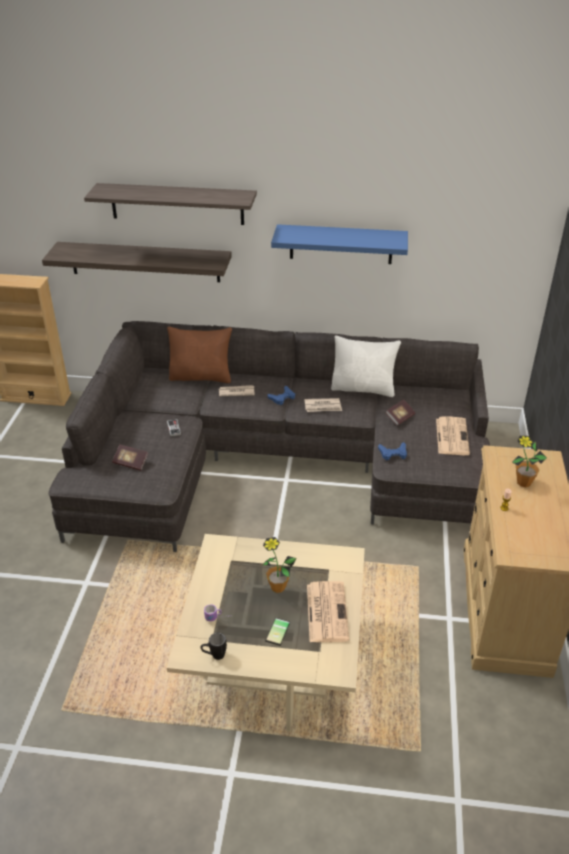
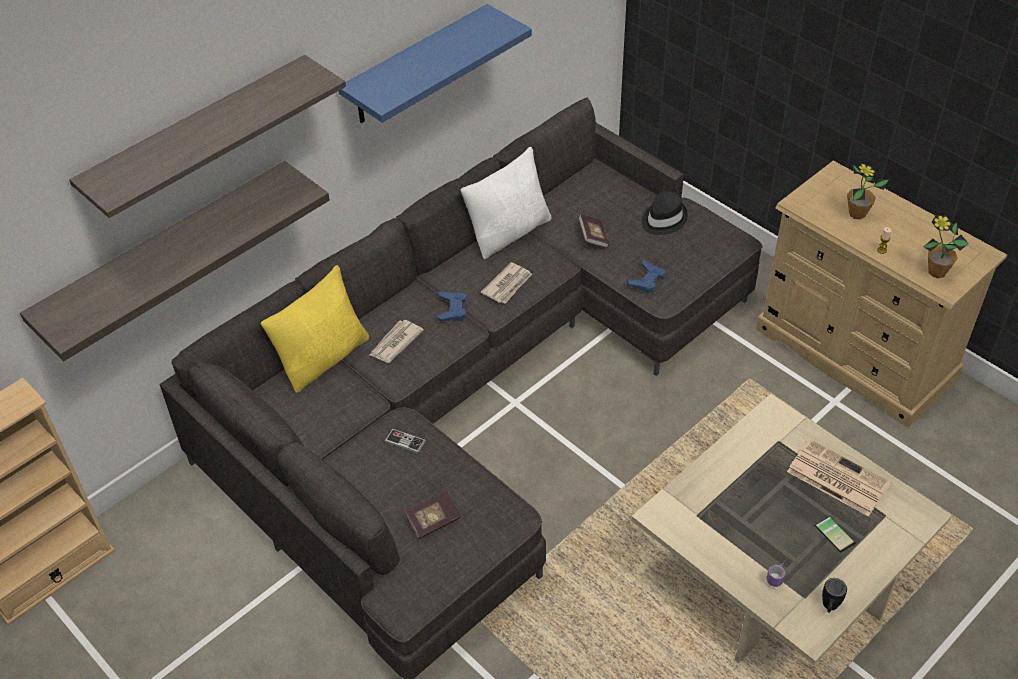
camera: 50 degrees left, 10 degrees up
brown pillow [167,327,232,383] -> yellow pillow [261,265,369,393]
potted plant [261,537,297,593] -> potted plant moved to [923,215,969,278]
newspaper [436,416,470,455] -> black hat [642,191,688,235]

